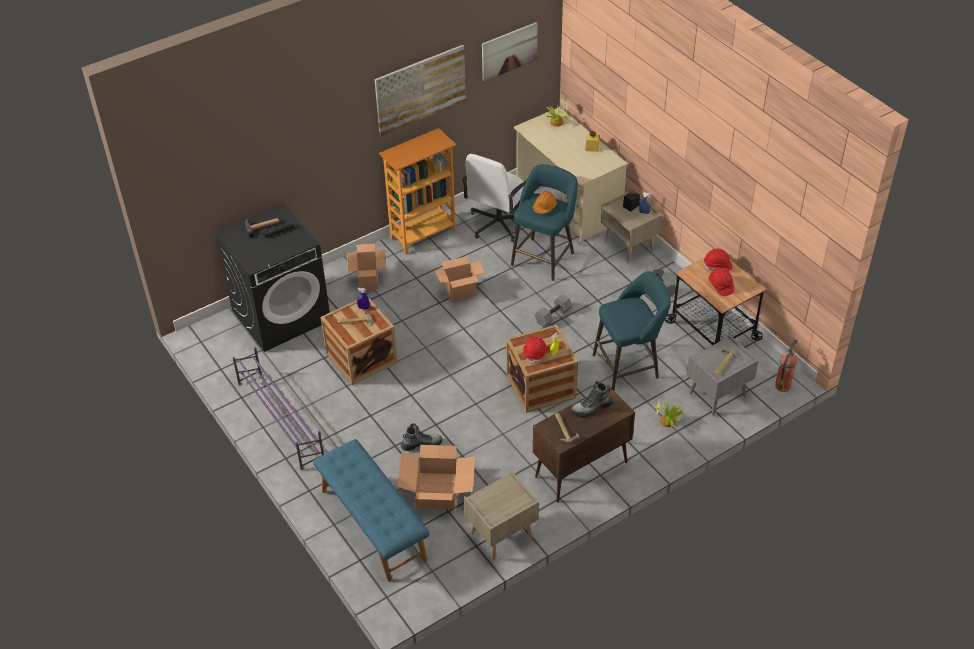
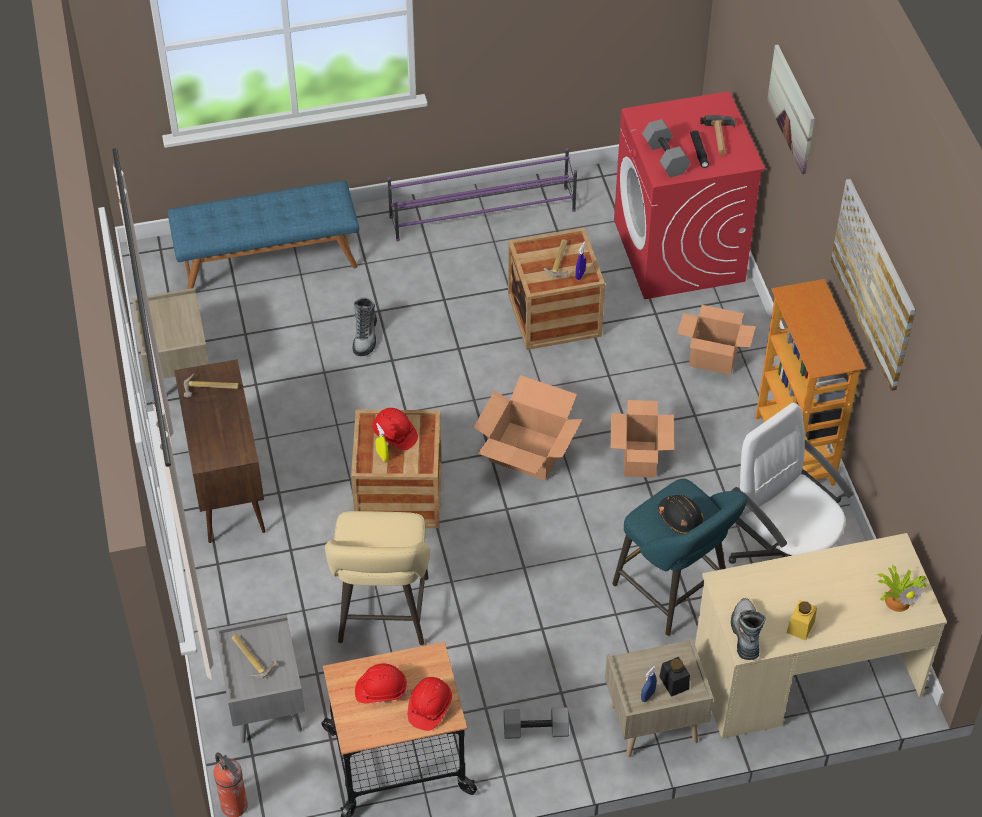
camera: 110 degrees right, 5 degrees up
black washing machine [214,203,330,352] -> red washing machine [614,91,765,299]
cardboard box [397,445,475,509] -> cardboard box moved to [473,375,582,481]
picture [482,22,537,81] -> picture moved to [767,45,815,174]
orange hard hat [533,191,557,214] -> black hard hat [658,495,704,534]
grey dumbbell [535,294,572,327] -> grey dumbbell moved to [642,119,690,178]
boot [571,381,613,417] -> boot moved to [731,598,766,660]
turquoise stool [593,271,671,391] -> beige stool [325,511,430,645]
potted plant [656,401,684,427] -> none

